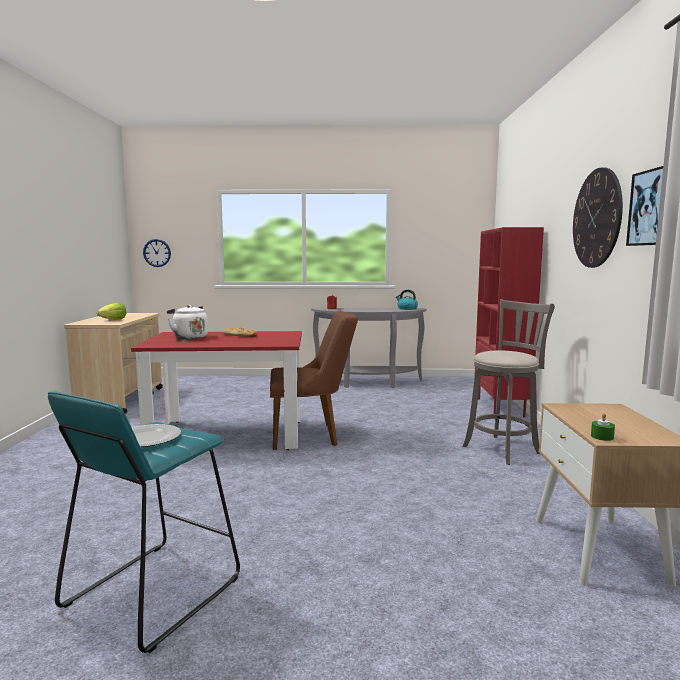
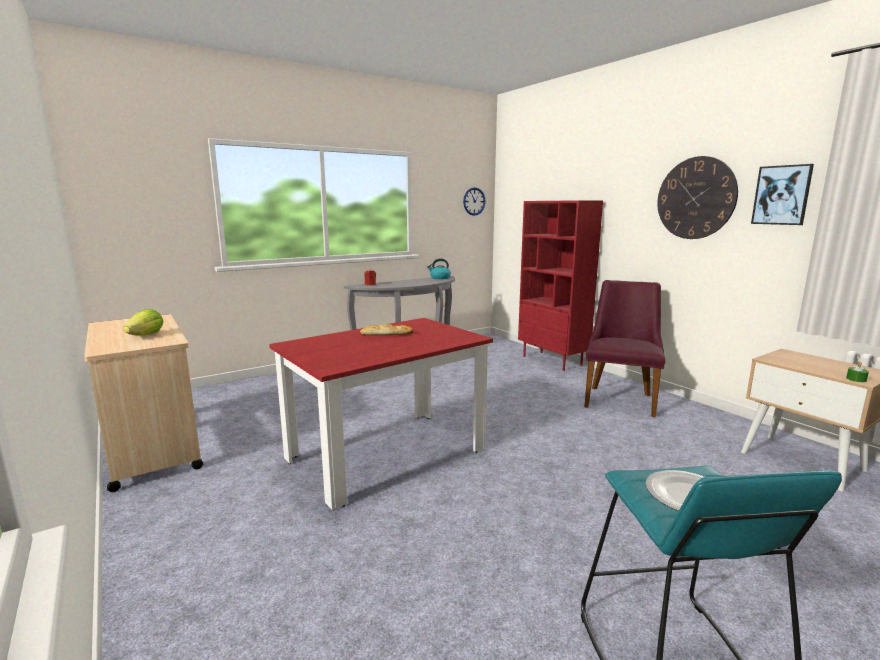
camera: 35 degrees left, 5 degrees up
wall clock [143,239,171,267] -> wall clock moved to [463,187,486,216]
white kettle [167,305,208,339] -> none
brown chair [270,311,358,450] -> none
grey stool [463,299,555,465] -> purple chair [584,280,665,417]

